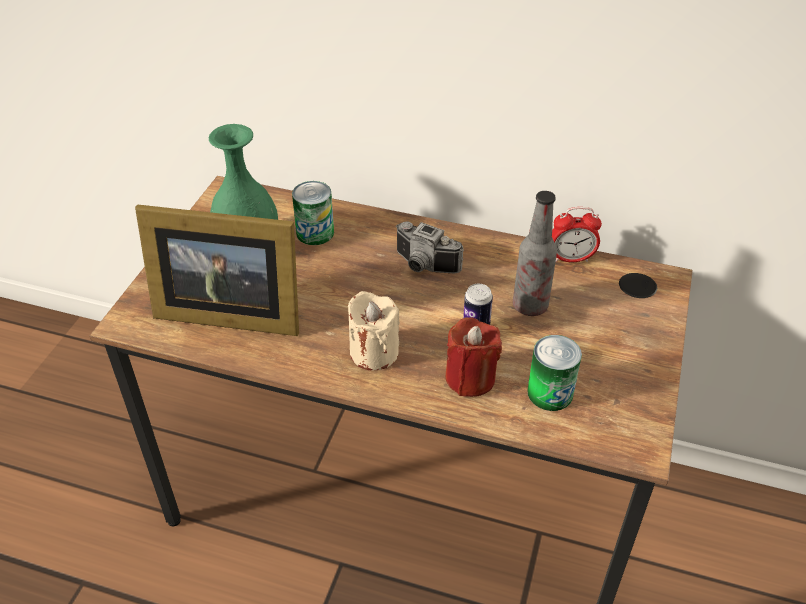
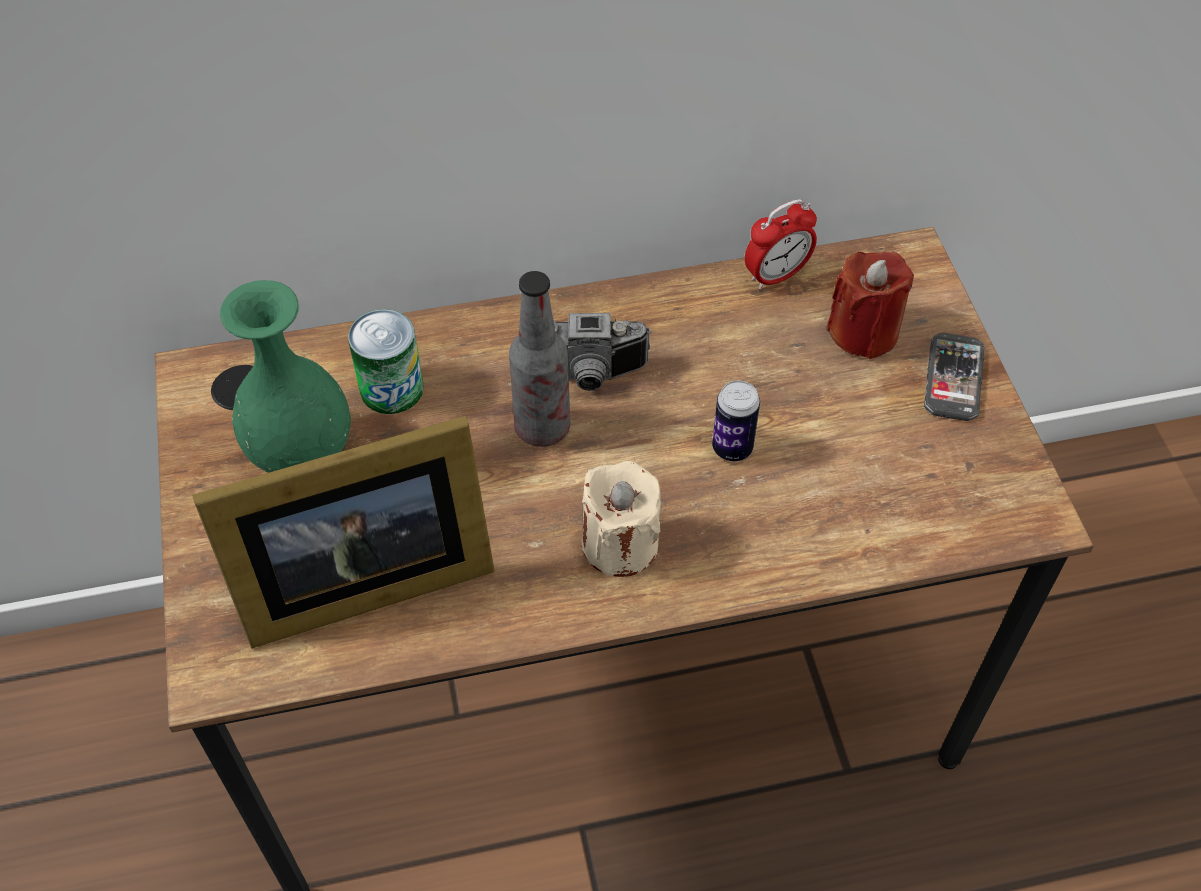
camera: 30 degrees left, 10 degrees up
red candle [445,317,502,397] -> red candle moved to [826,252,914,359]
bottle [513,191,557,316] -> bottle moved to [509,271,570,447]
can [527,335,582,411] -> none
none -> phone [924,333,984,421]

